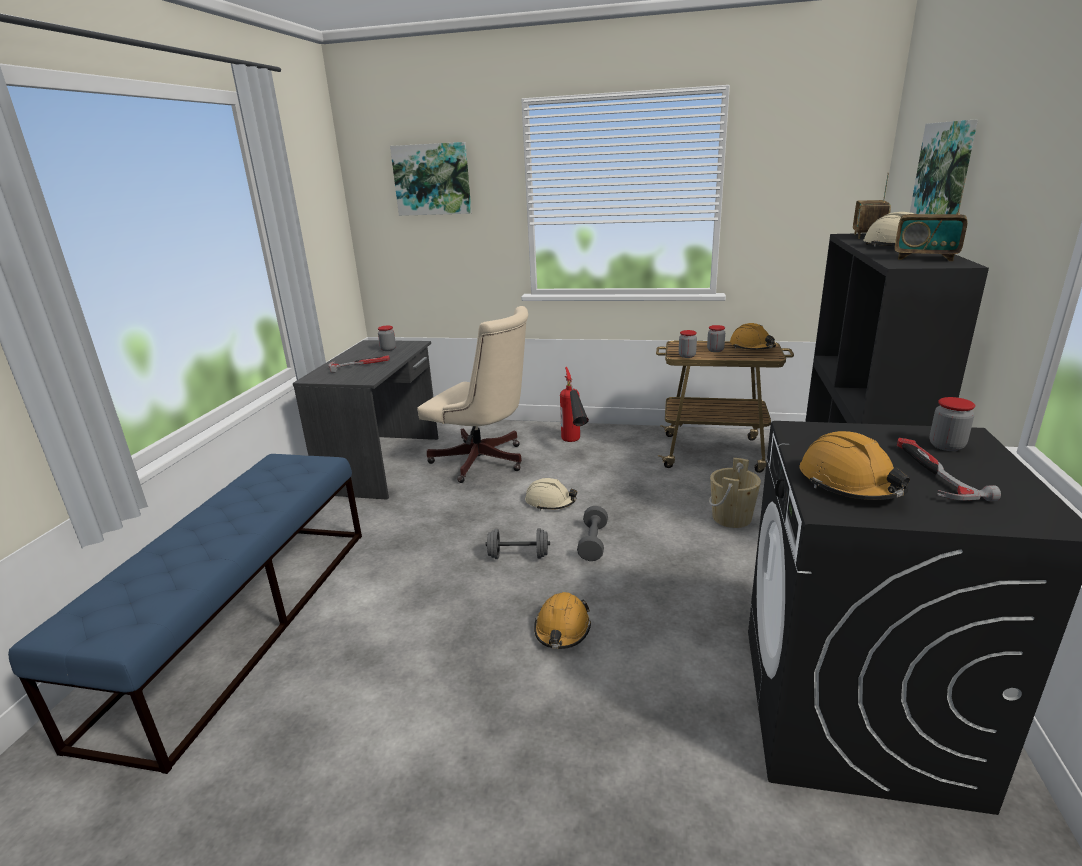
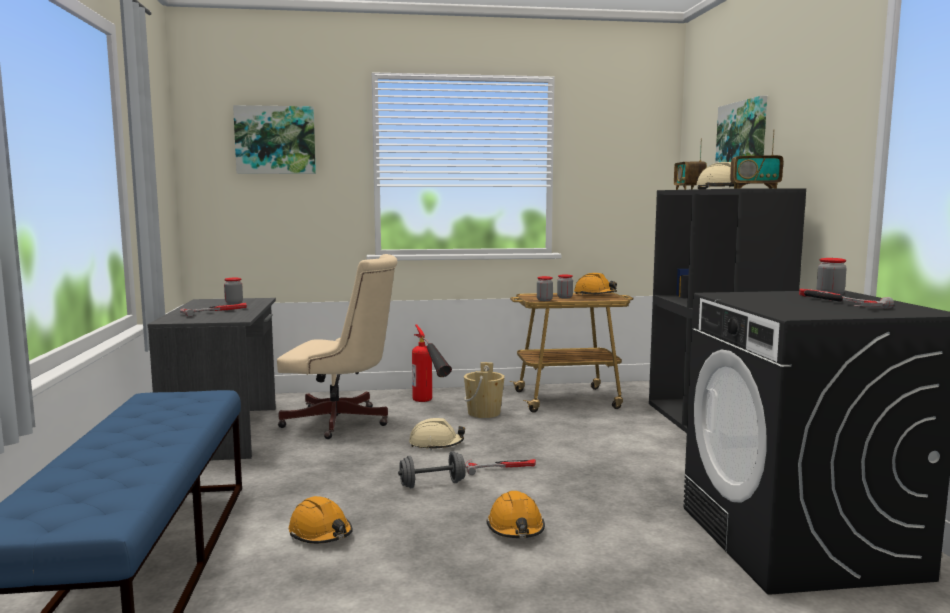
camera: 20 degrees left, 15 degrees down
grey dumbbell [577,506,608,561] -> hammer [465,459,536,475]
beige bucket [709,458,761,528] -> beige bucket moved to [464,362,505,418]
orange hard hat [799,431,910,500] -> orange hard hat moved to [289,496,353,544]

